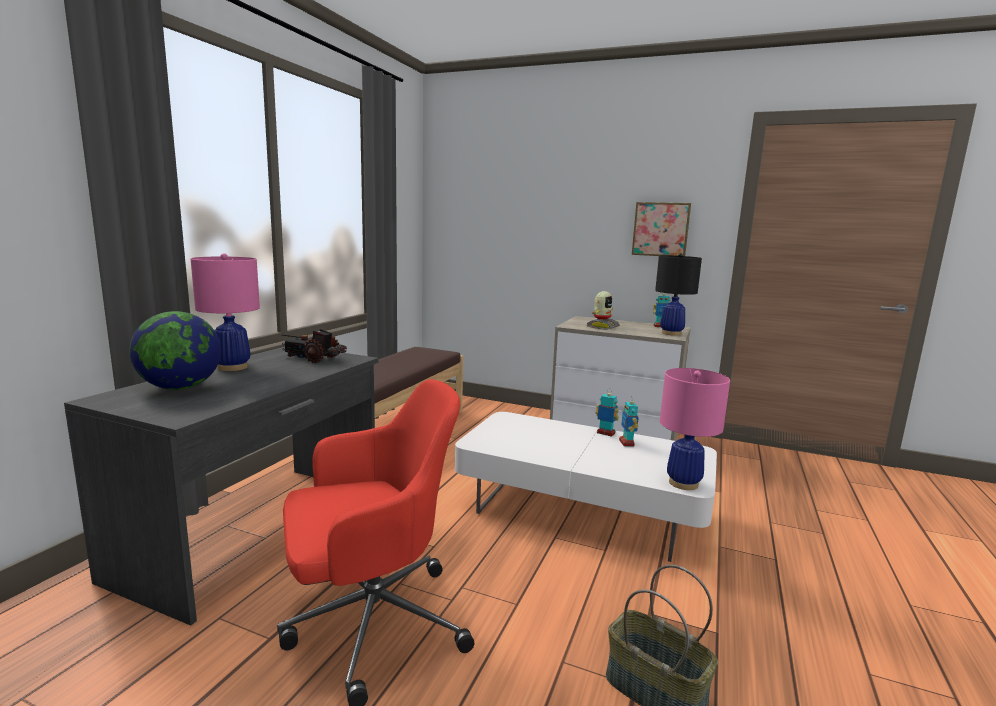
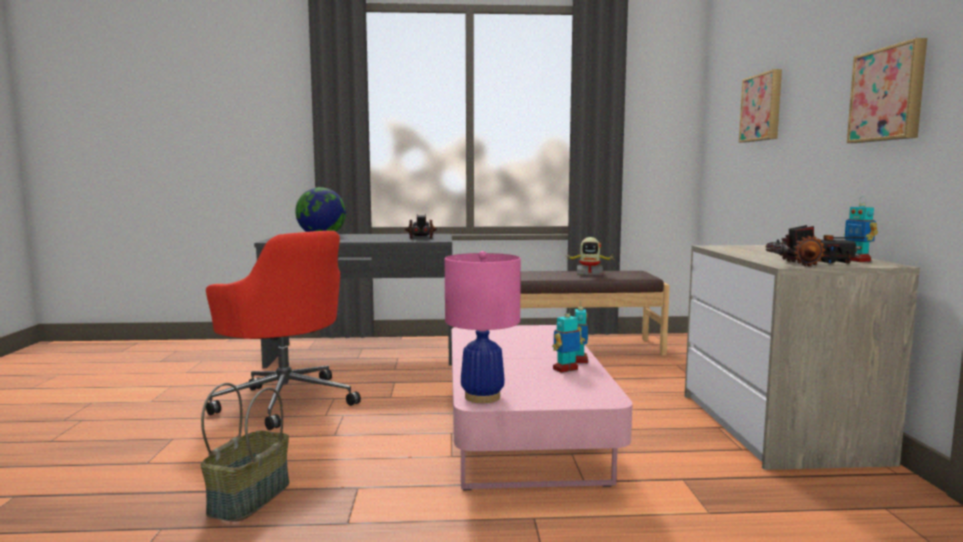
camera: 65 degrees right, 5 degrees down
pink table lamp [191,253,260,371] -> none
white coffee table [455,412,717,562] -> pink coffee table [452,325,632,490]
toy robot [587,291,620,330] -> toy robot moved to [567,237,613,276]
black table lamp [655,253,702,336] -> toy truck [766,225,865,267]
none -> picture [739,69,782,143]

